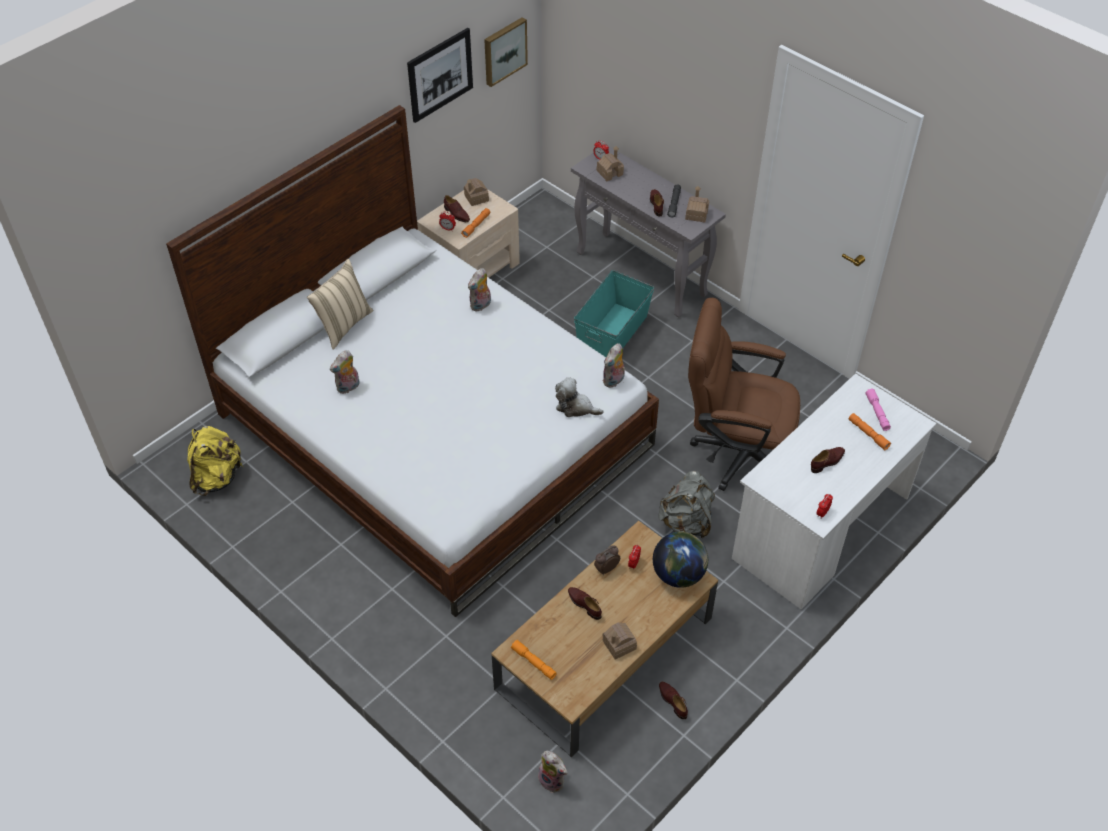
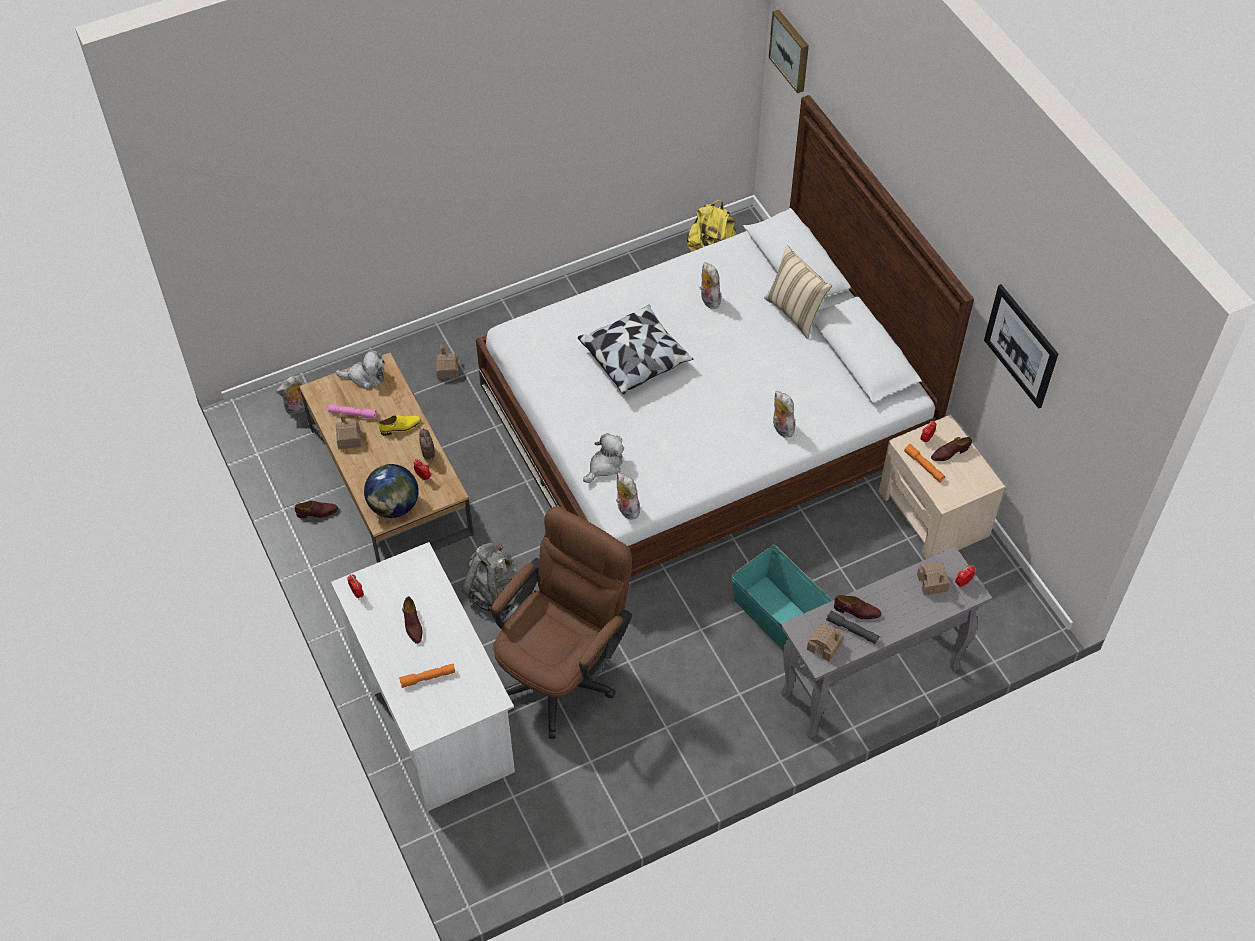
camera: 110 degrees right, 5 degrees up
toy house [464,178,489,206] -> toy house moved to [436,344,459,379]
picture [484,17,528,87] -> picture moved to [769,10,809,93]
orange flashlight [511,640,557,680] -> plush toy [336,350,385,389]
brown shoe [568,587,602,620] -> yellow shoe [379,415,421,436]
pink flashlight [866,388,891,431] -> pink flashlight moved to [328,404,377,419]
none -> pillow [578,305,694,394]

